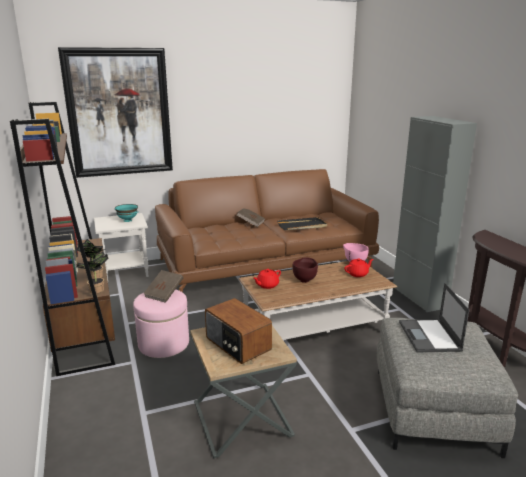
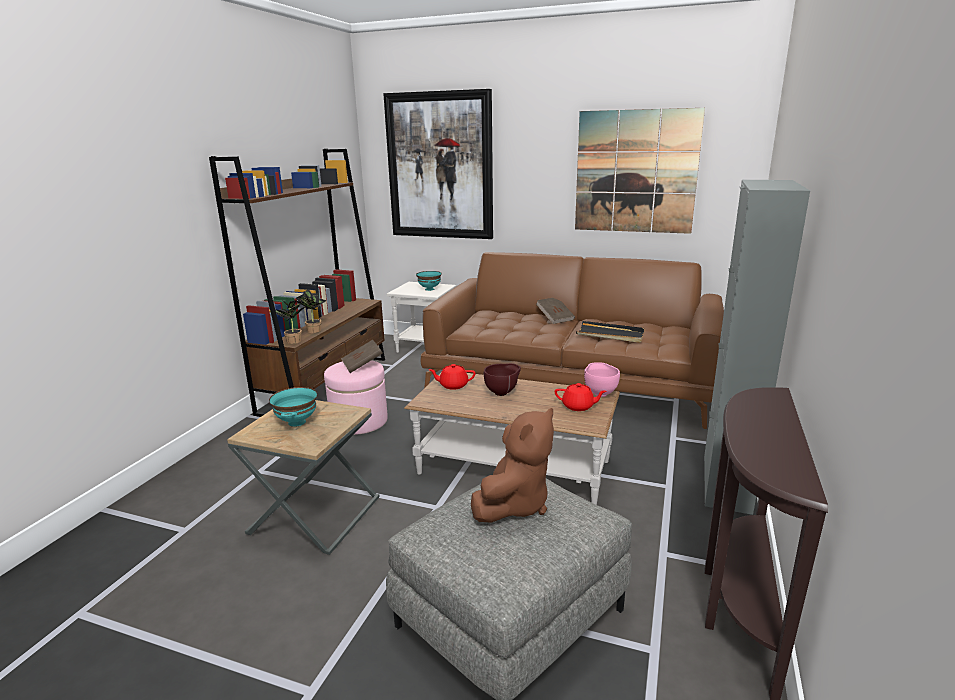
camera: 40 degrees right, 0 degrees up
radio [205,298,272,364] -> turquoise bowl [269,387,317,427]
laptop [399,283,469,352] -> brown plush toy [471,408,554,523]
none -> picture [575,108,705,234]

